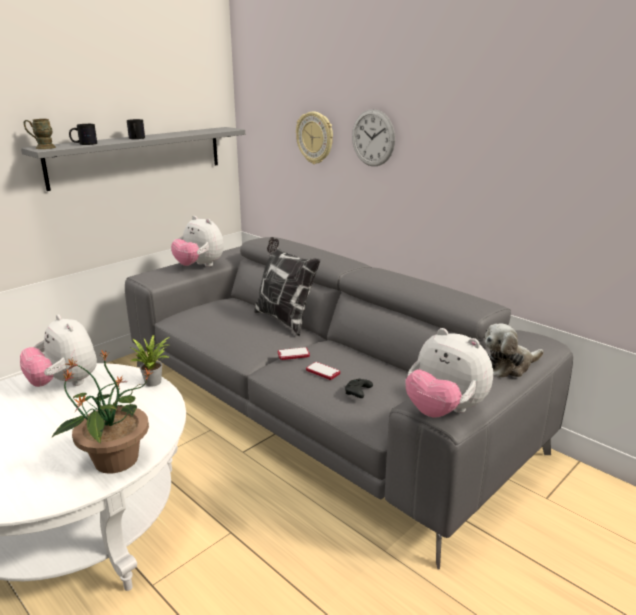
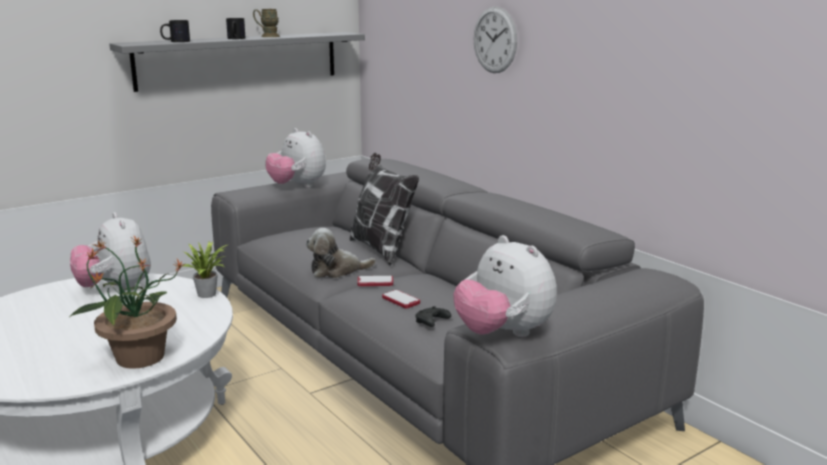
camera: 10 degrees right, 5 degrees down
brown mug [24,119,56,149] -> brown mug moved to [253,9,280,37]
wall clock [296,112,333,164] -> none
plush toy [485,323,544,378] -> plush toy moved to [306,228,376,278]

